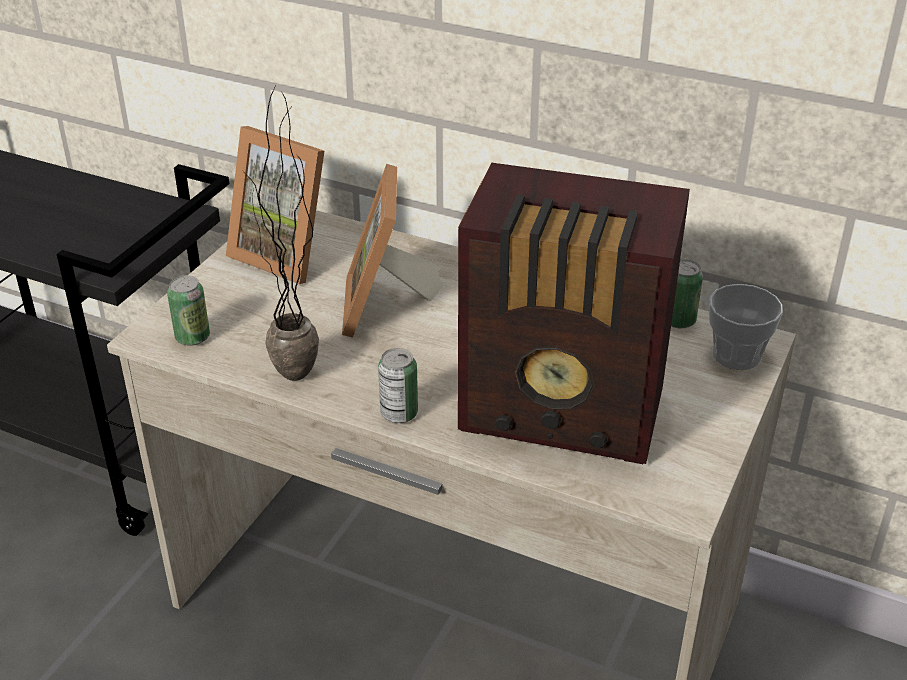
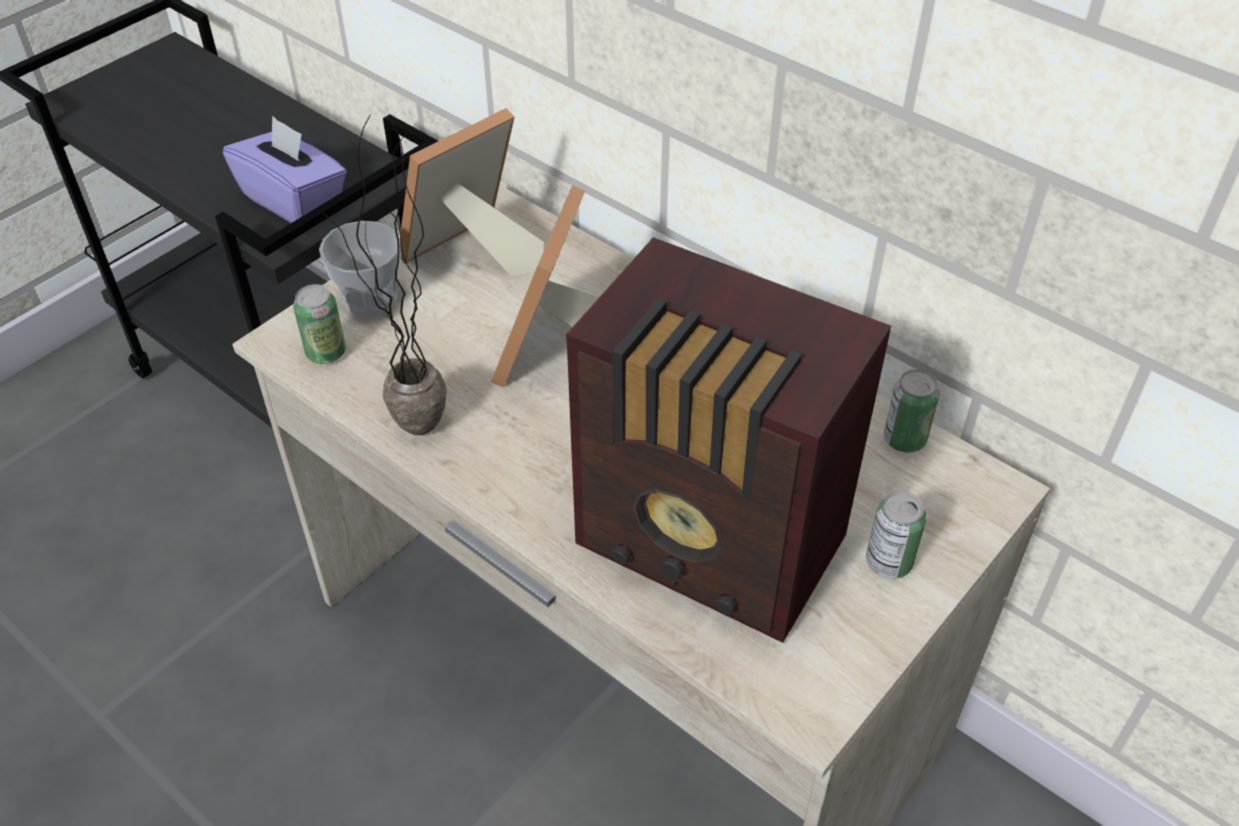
camera: 15 degrees right, 10 degrees up
picture frame [226,126,324,284] -> picture frame turned 90 degrees clockwise [401,108,544,276]
can [378,348,418,423] -> can moved to [866,491,926,579]
cup [709,284,783,370] -> cup moved to [319,221,401,317]
none -> purple tissue box [223,116,347,223]

